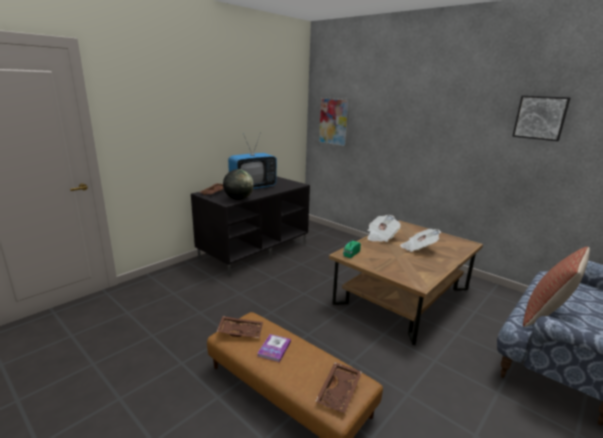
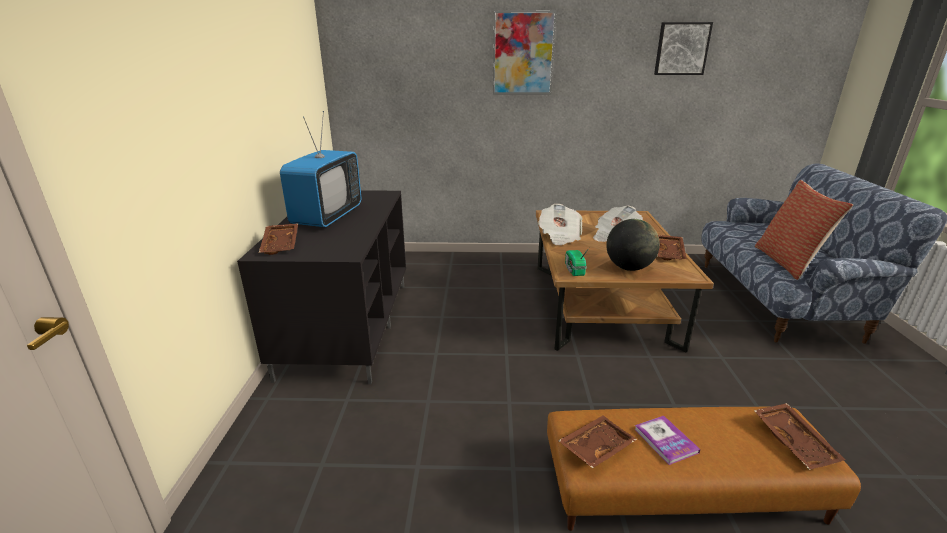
camera: 40 degrees left, 5 degrees up
globe [223,169,254,200] -> globe moved to [606,219,660,271]
picture [318,97,350,147] -> picture moved to [493,11,556,95]
none -> brown tray [657,235,687,260]

